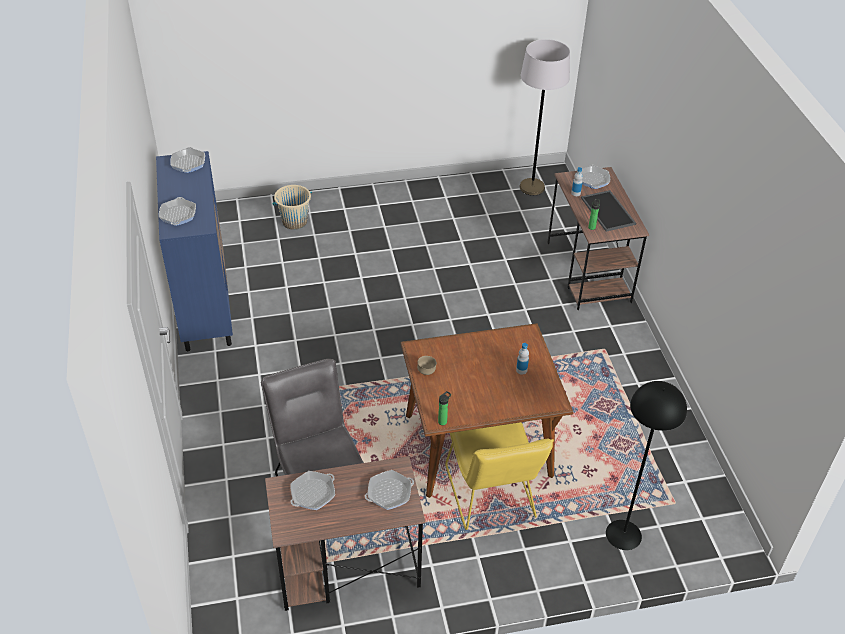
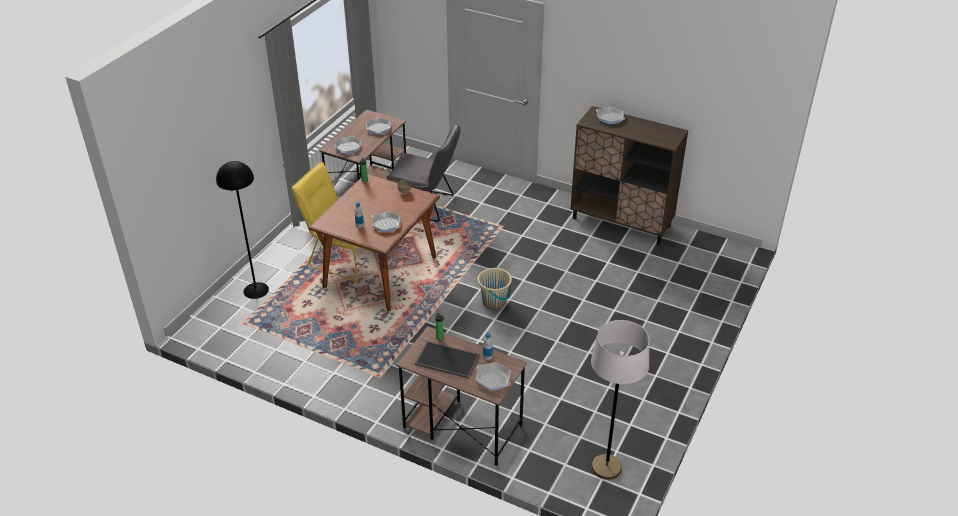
camera: 130 degrees right, 5 degrees down
blue cabinet [156,151,233,351] -> brown cabinet [571,106,688,245]
frying pan [170,147,205,173] -> frying pan moved to [371,211,401,233]
beige bucket [272,185,312,230] -> beige bucket moved to [477,267,512,310]

